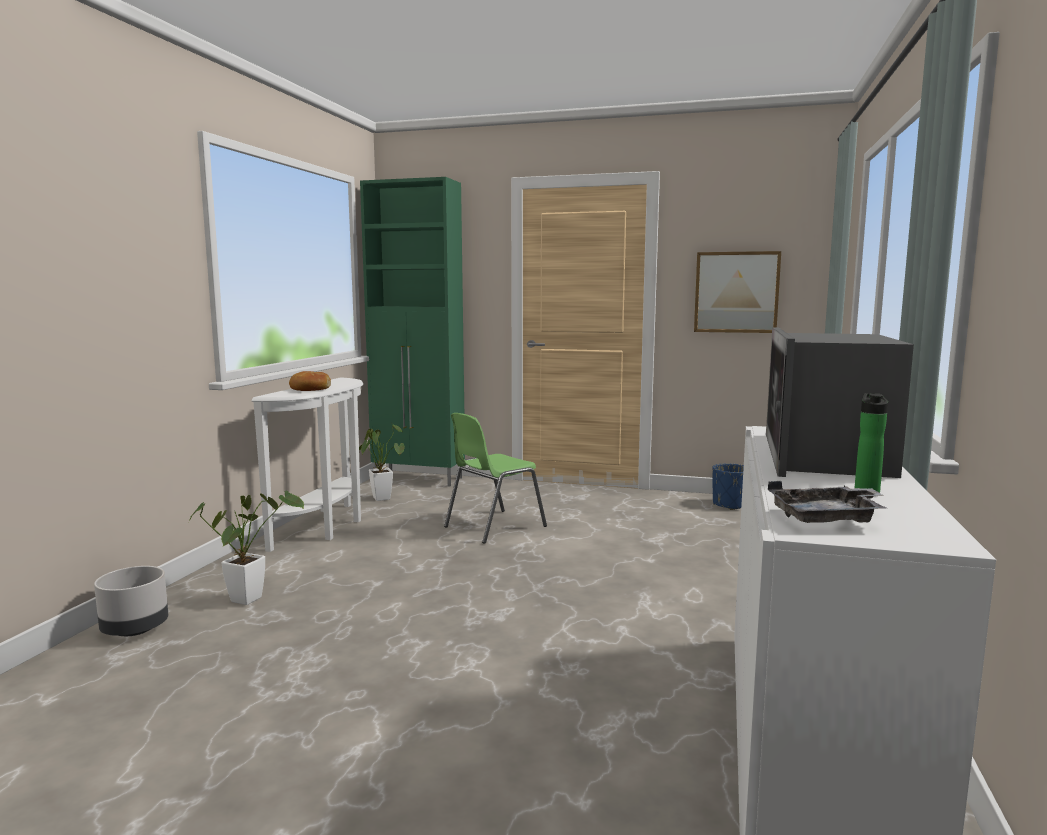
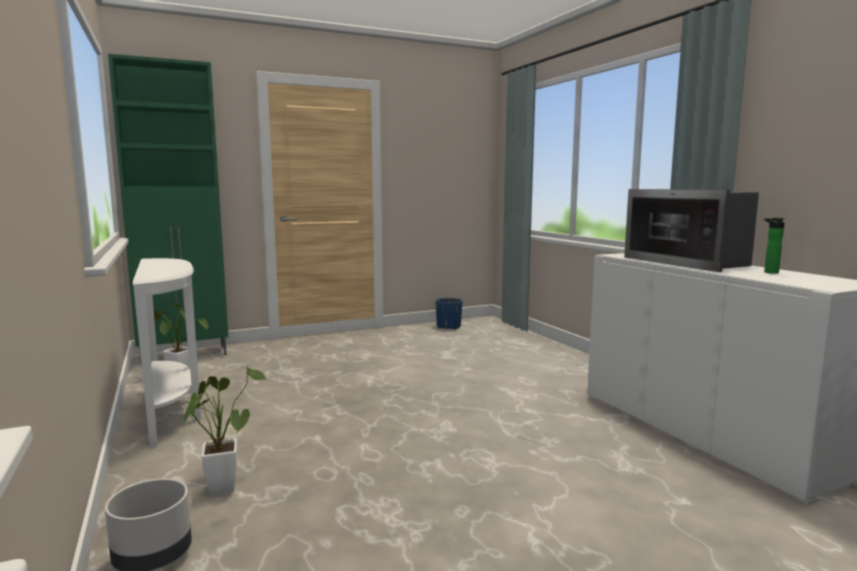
camera: 40 degrees left, 0 degrees up
bread [289,371,331,391] -> none
green chair [444,413,547,544] -> none
picture [694,251,781,333] -> none
grey tray [768,481,886,523] -> none

